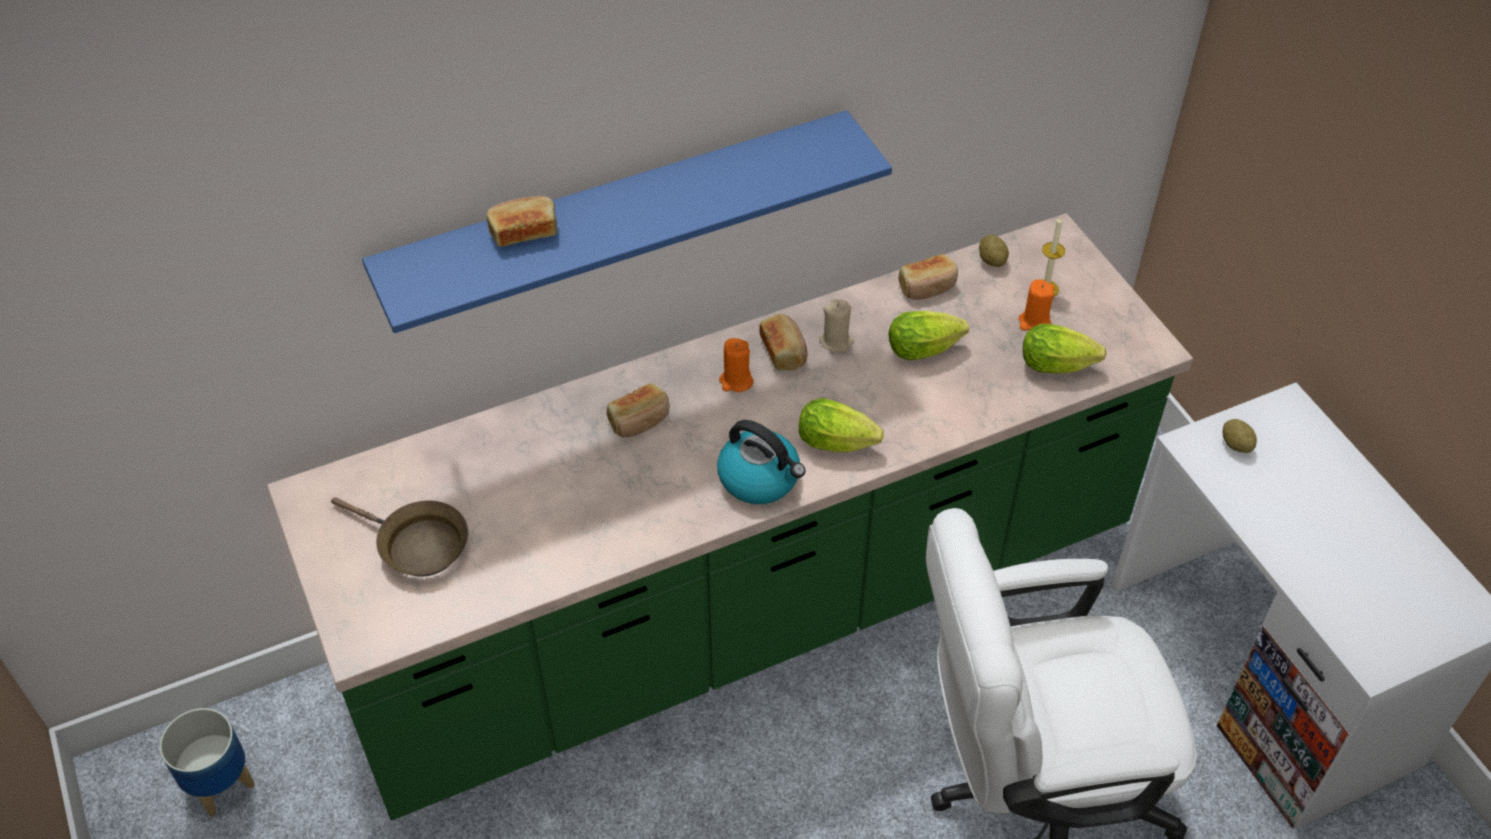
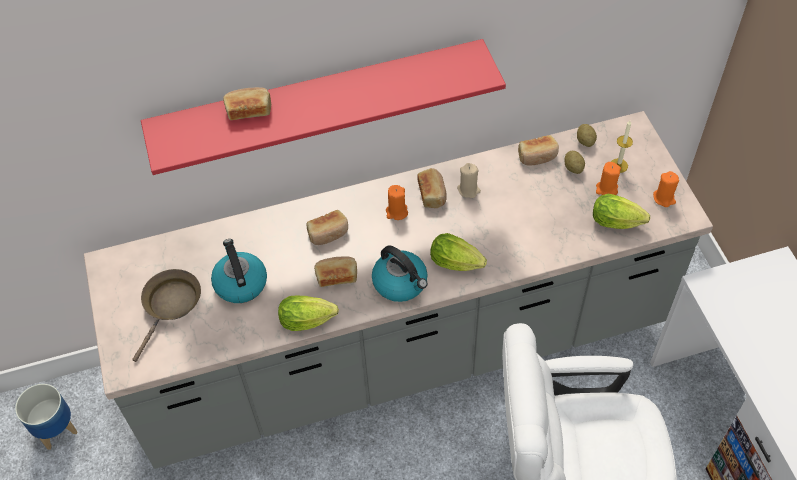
camera: 10 degrees right, 5 degrees up
green counter [267,213,1193,821] -> grey counter [84,111,713,469]
brown frying pan [331,497,468,577] -> brown frying pan turned 105 degrees counterclockwise [132,269,201,362]
blue shelf [362,110,892,333] -> red shelf [141,39,506,175]
lettuce [889,311,969,360] -> lettuce moved to [278,296,339,331]
potato [1223,419,1257,453] -> potato moved to [564,151,585,174]
none -> kettle [211,239,267,303]
none -> bread [314,256,357,287]
none -> orange candle [653,171,679,207]

